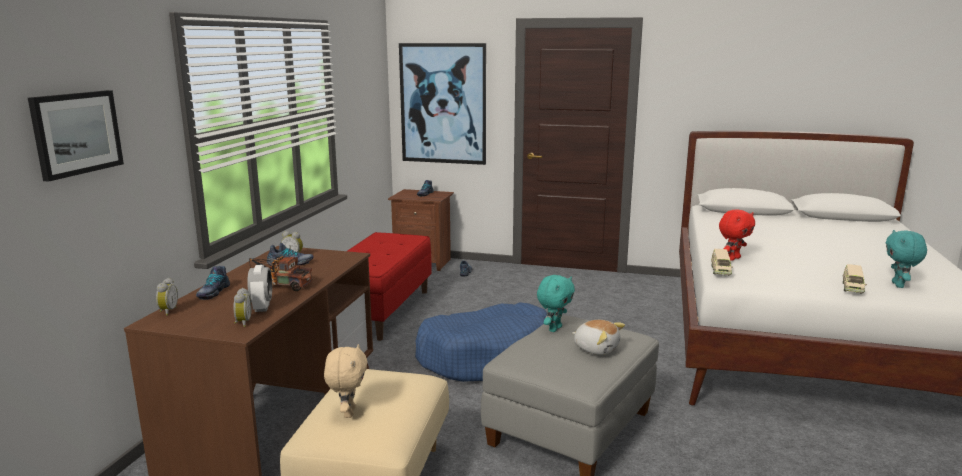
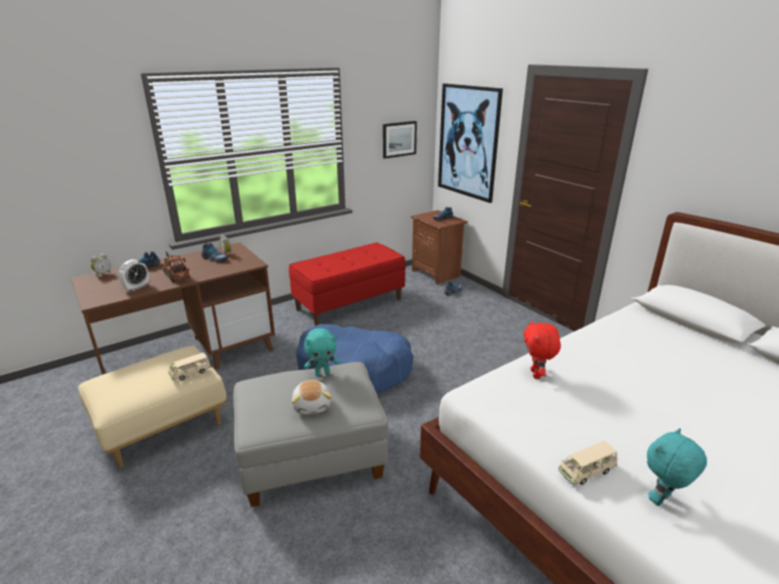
camera: 40 degrees right, 10 degrees up
picture [28,90,124,182] -> picture moved to [383,121,417,159]
alarm clock [233,288,252,327] -> none
beige plush toy [324,344,368,418] -> none
beige toy car [711,249,733,275] -> beige toy car moved to [168,352,211,380]
red plush toy [719,210,755,261] -> red plush toy turned 90 degrees clockwise [524,320,561,379]

